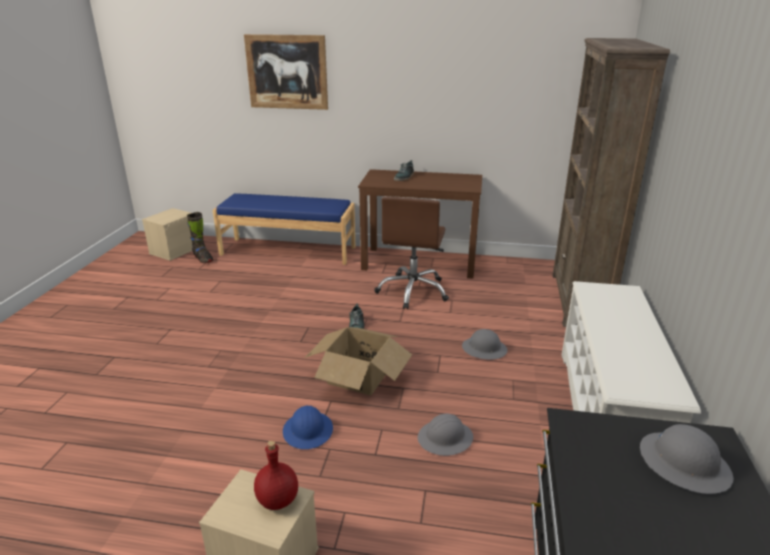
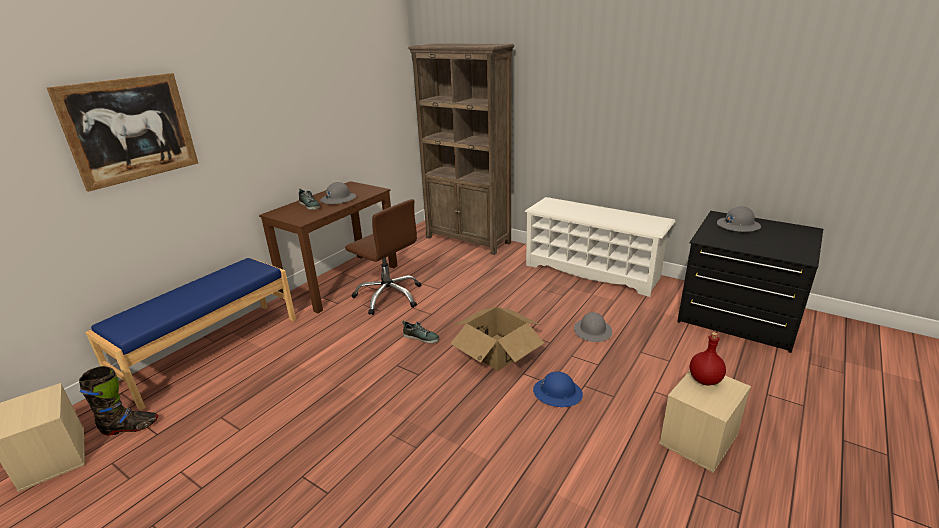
camera: 65 degrees left, 0 degrees up
grey hard hat [462,329,507,360] -> grey hard hat moved to [321,182,356,204]

